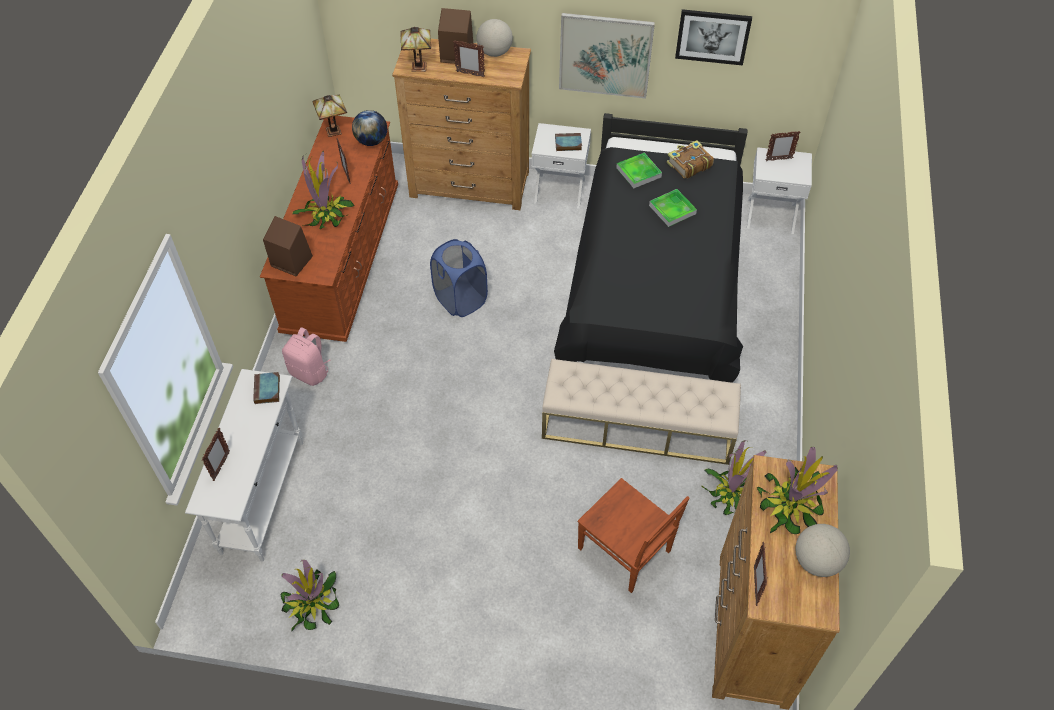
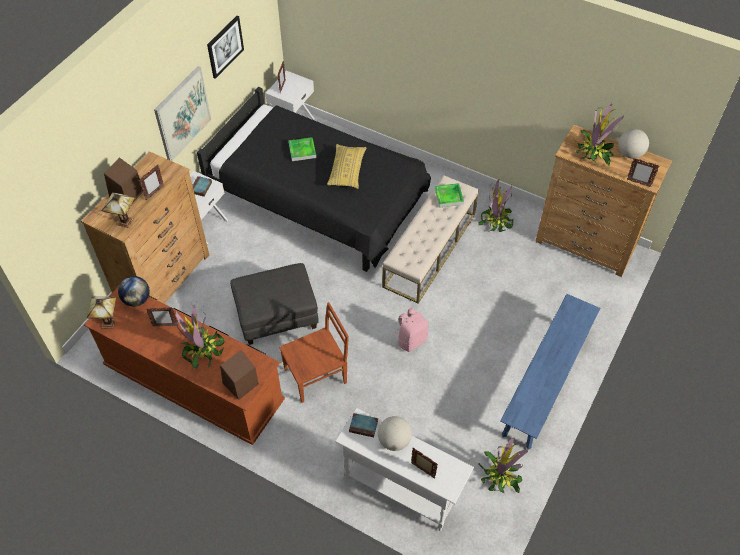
camera: 70 degrees left, 0 degrees up
pink backpack [282,328,330,386] -> pink backpack moved to [395,308,429,352]
blue laundry basket [430,239,488,317] -> grey ottoman [230,263,318,345]
globe [477,19,513,57] -> globe moved to [378,416,412,451]
brown chair [578,478,690,593] -> brown chair moved to [279,302,349,403]
tray [616,153,662,188] -> tray moved to [435,183,464,208]
book [667,140,714,179] -> none
none -> yellow pillow [327,144,366,189]
none -> blue bench [500,294,601,450]

